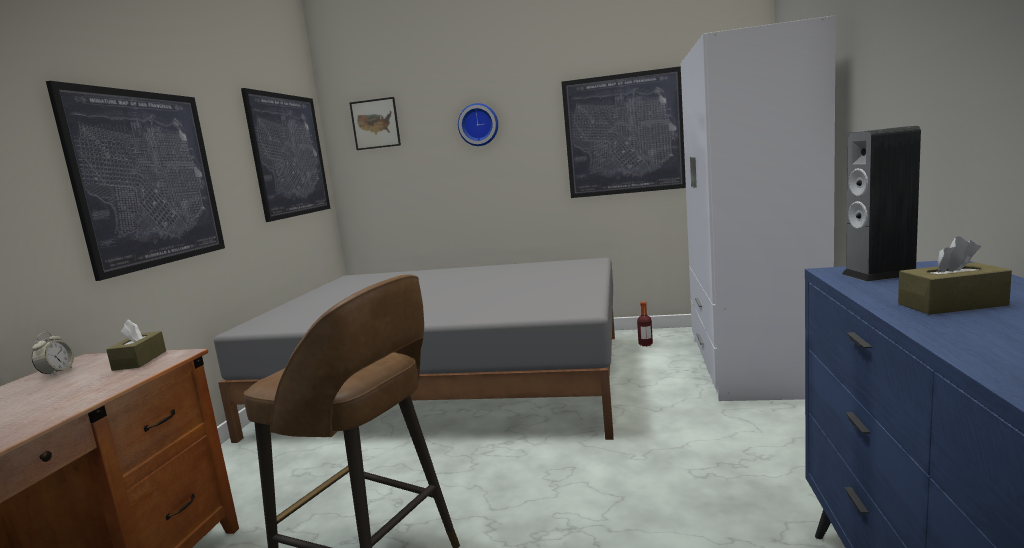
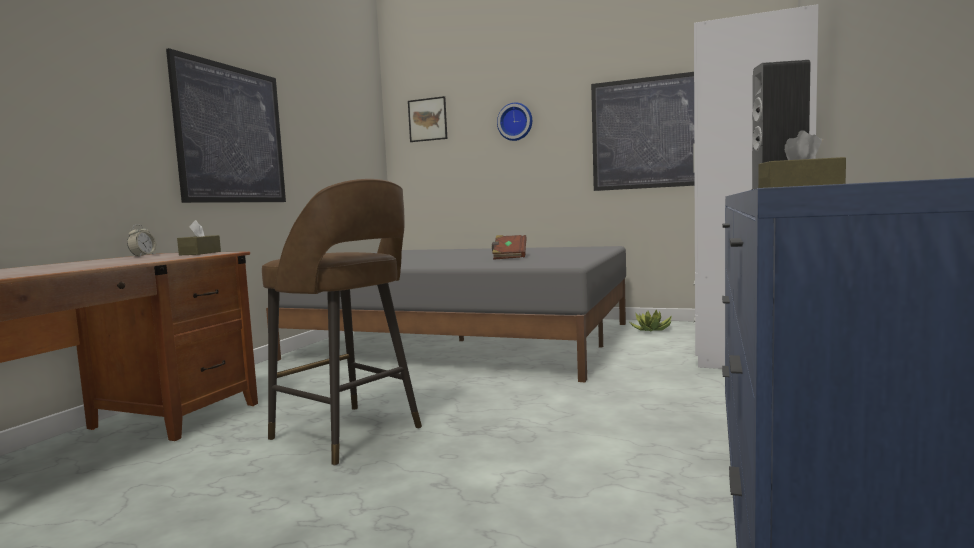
camera: 10 degrees right, 5 degrees down
picture [241,88,331,222] -> none
bottle [637,302,653,346] -> potted plant [630,309,672,332]
none -> brown book [492,235,527,260]

